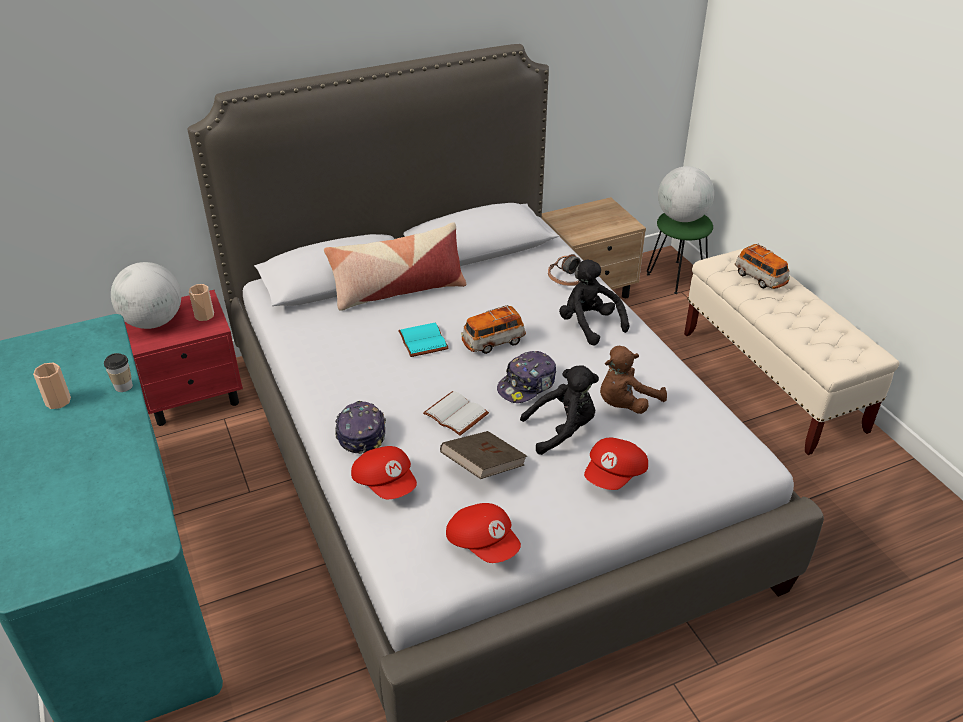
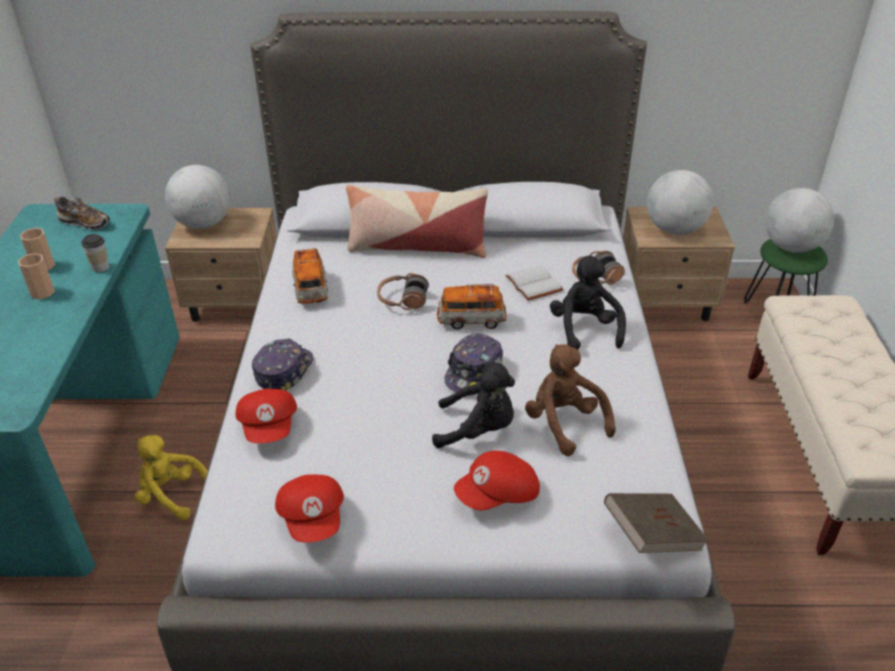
camera: 25 degrees right, 0 degrees up
red nightstand [124,290,243,426] -> beige nightstand [165,208,277,322]
cup [189,284,214,321] -> cup moved to [18,253,55,299]
turquoise book [398,323,449,357] -> headphones [377,273,429,310]
white book [423,391,489,436] -> white book moved to [506,265,564,301]
brown book [440,431,527,479] -> brown book moved to [604,493,709,553]
cap [497,351,556,403] -> cap turned 45 degrees counterclockwise [445,333,503,395]
brown plush toy [600,346,667,414] -> brown plush toy turned 75 degrees clockwise [525,344,616,456]
toy car [735,244,790,289] -> toy car moved to [292,248,328,304]
none -> shoe [55,196,110,230]
none -> yellow plush toy [135,435,208,520]
none -> globe [647,170,713,235]

